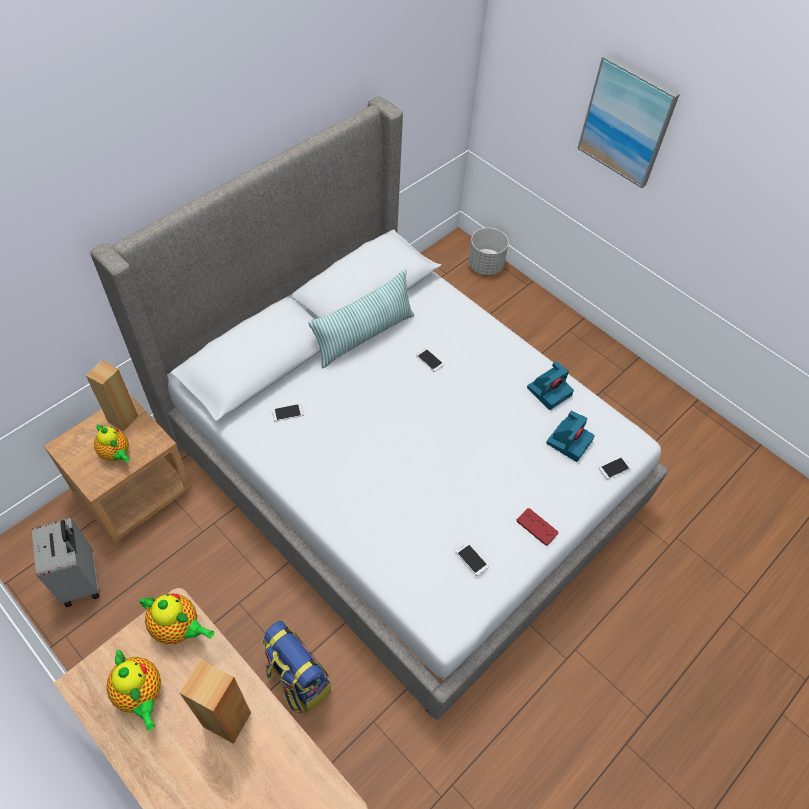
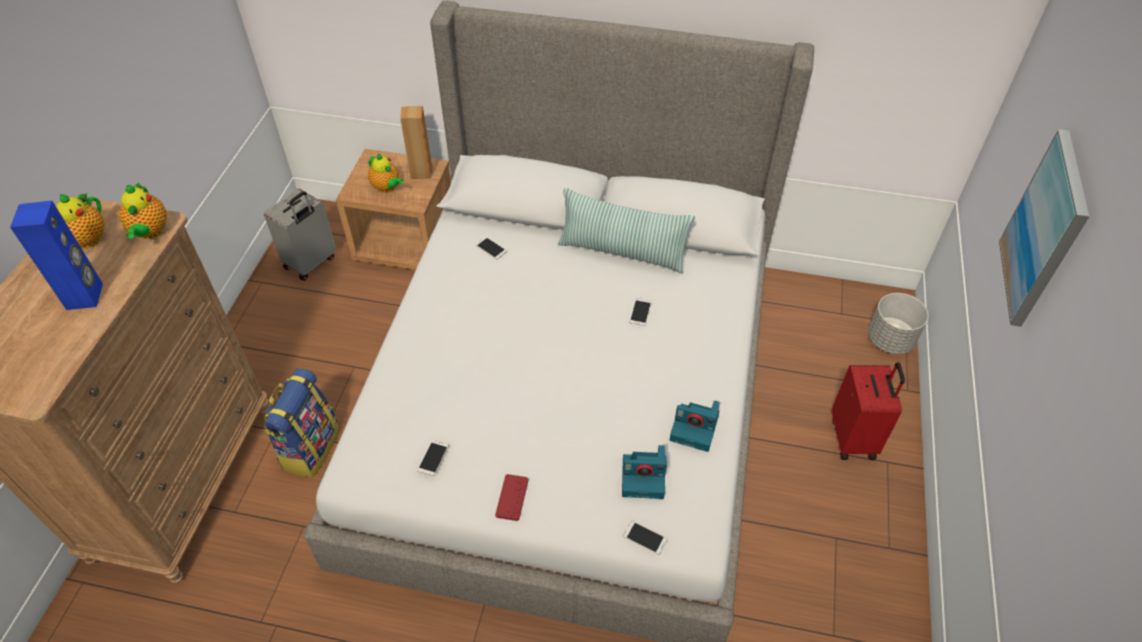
camera: 60 degrees right, 5 degrees down
teapot [94,424,130,462] -> teapot turned 60 degrees counterclockwise [368,154,404,193]
brown speaker [180,659,251,744] -> blue speaker [10,201,103,310]
none -> red suitcase [832,362,905,460]

